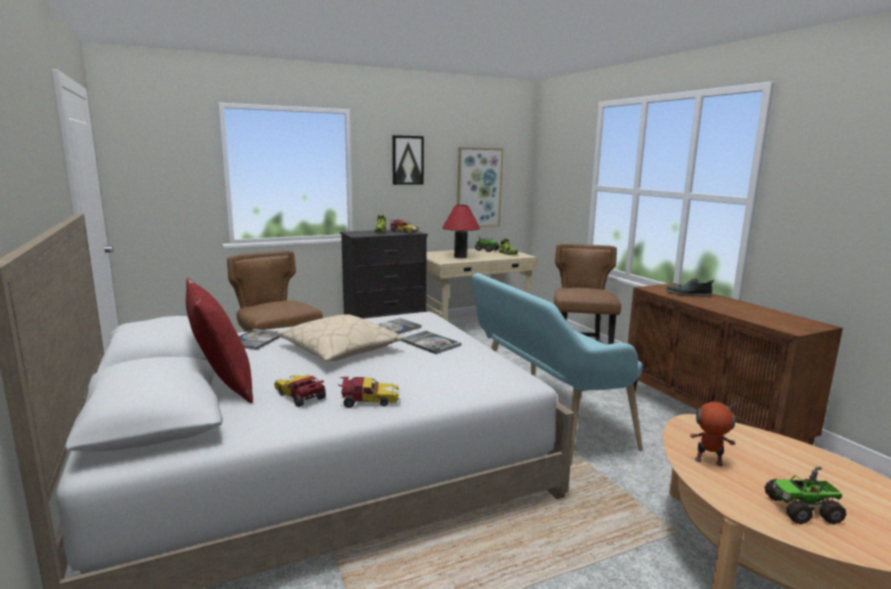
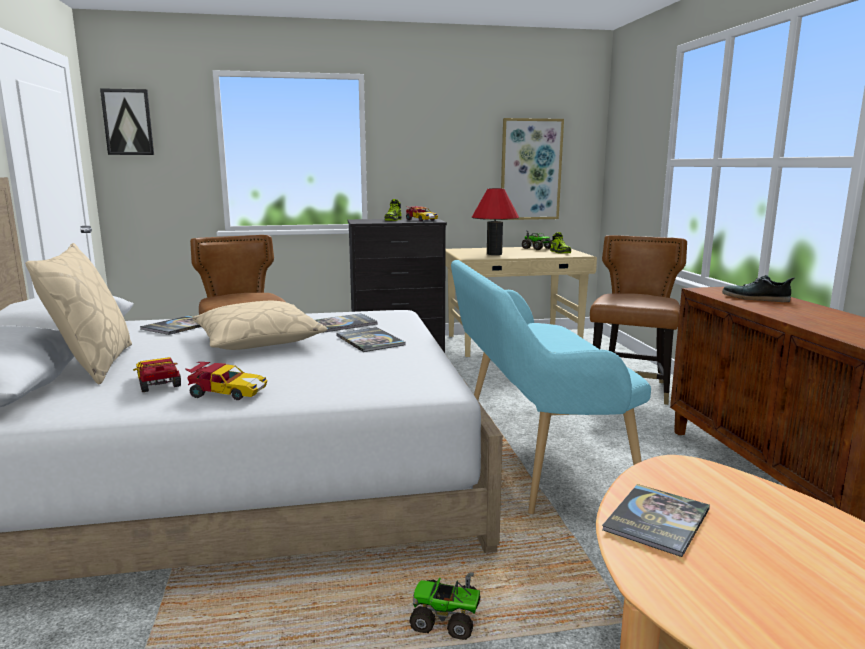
camera: 15 degrees right, 0 degrees up
red pillow [186,278,253,403] -> beige pillow [25,243,132,384]
picture [392,135,424,185] -> picture moved to [100,88,154,155]
toy robot [690,402,739,466] -> book [602,484,710,557]
toy truck [764,467,846,524] -> toy truck moved to [409,572,480,640]

